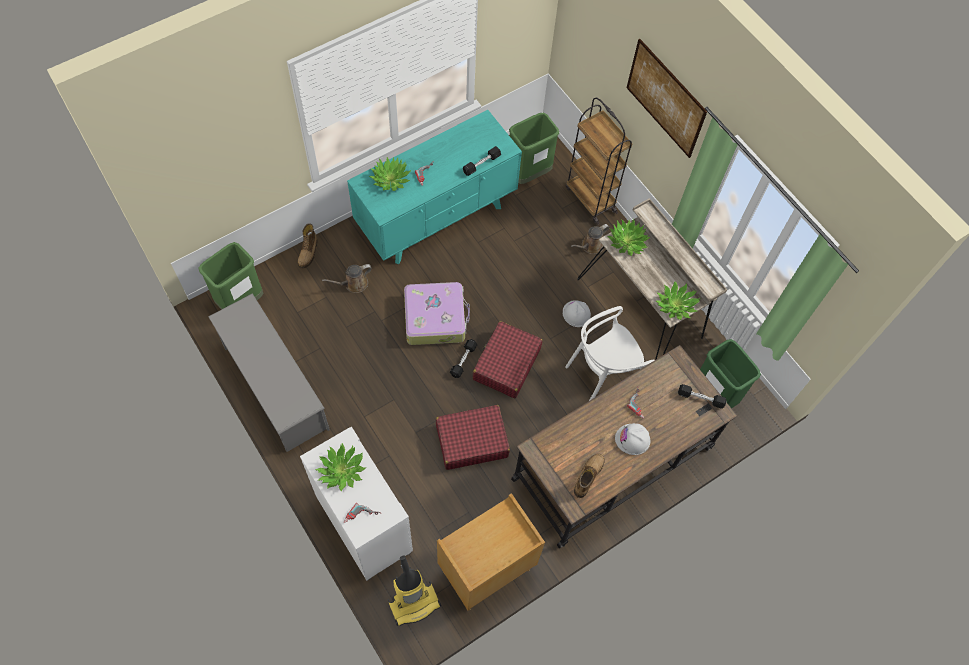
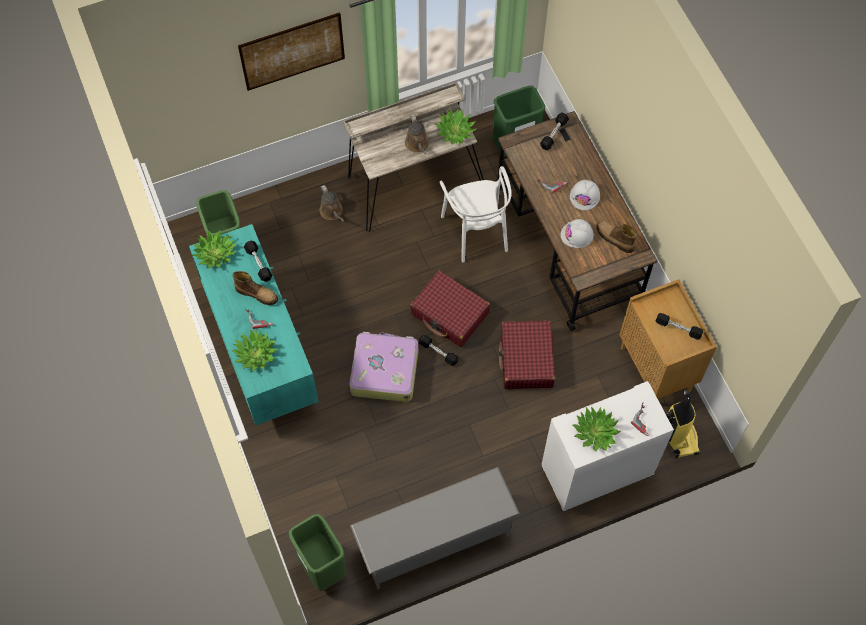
camera: 75 degrees left, 0 degrees up
boot [298,223,318,269] -> boot moved to [233,271,278,305]
brown watering can [322,264,372,293] -> brown watering can moved to [405,115,429,154]
white hard hat [562,300,591,327] -> white hard hat moved to [560,219,594,248]
brown cart [566,98,632,225] -> none
potted plant [607,219,650,256] -> potted plant moved to [193,230,237,269]
none -> black dumbbell [656,313,703,340]

